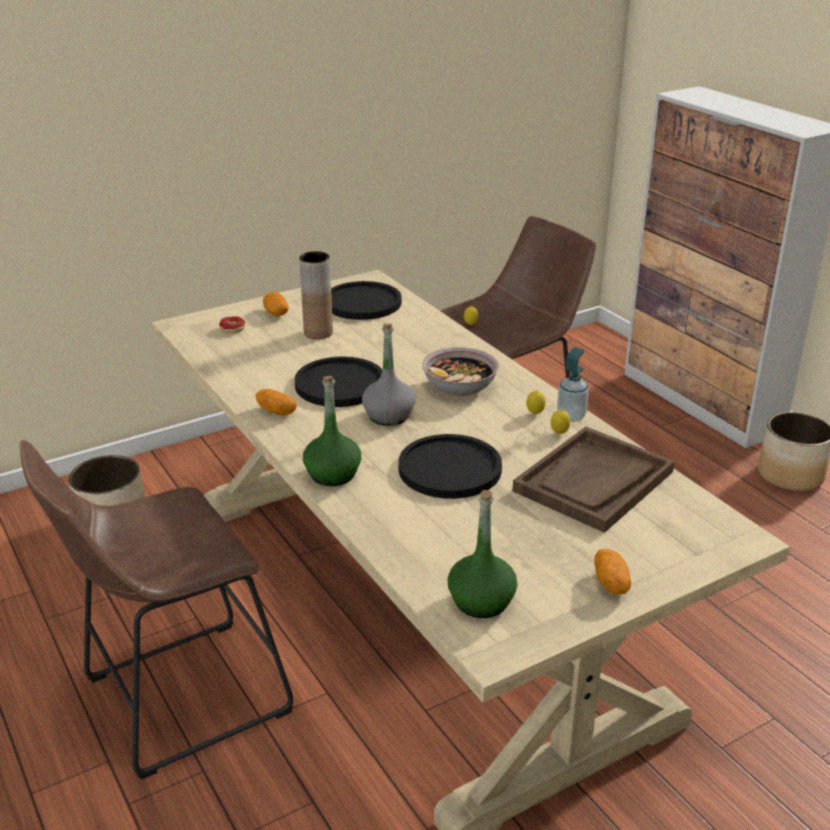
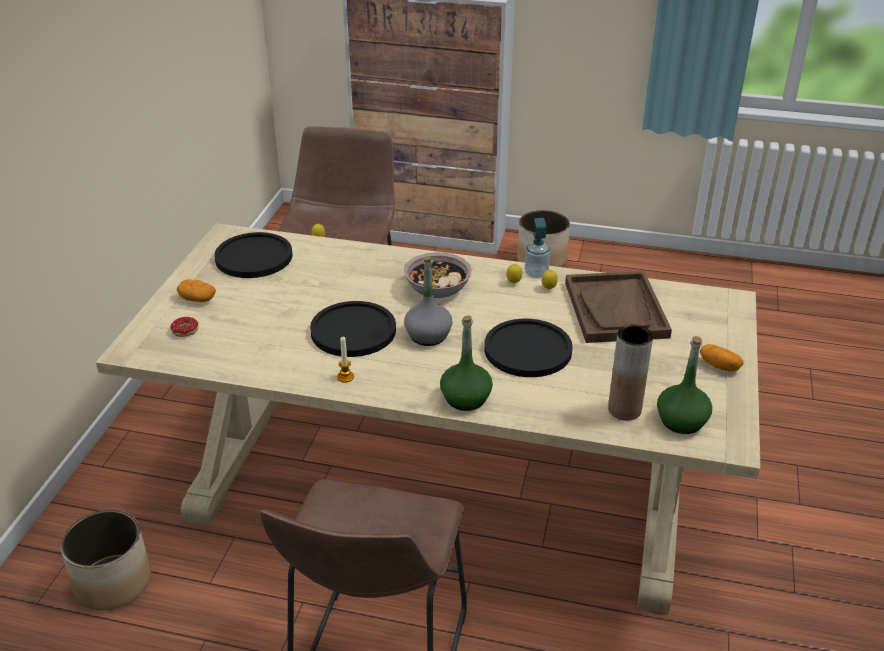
camera: 45 degrees left, 5 degrees up
potato [256,389,297,416] -> candle [337,337,354,383]
brown vase [299,251,333,339] -> brown vase moved to [608,325,653,420]

